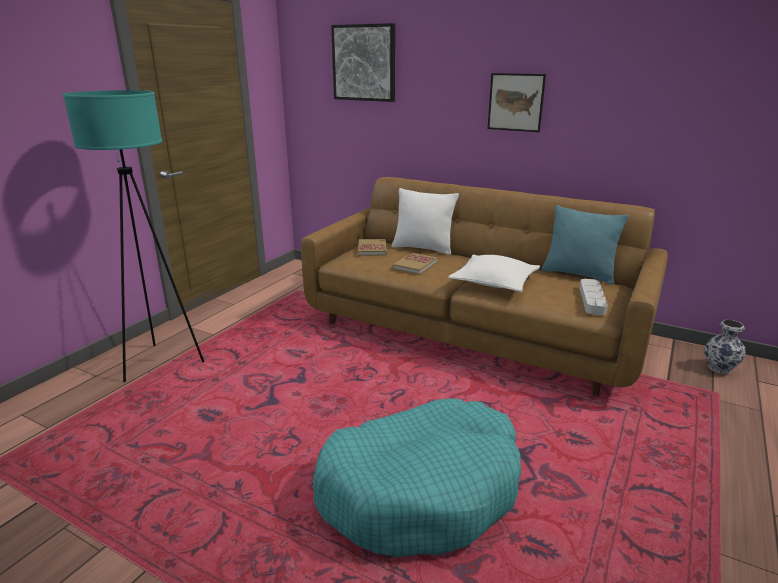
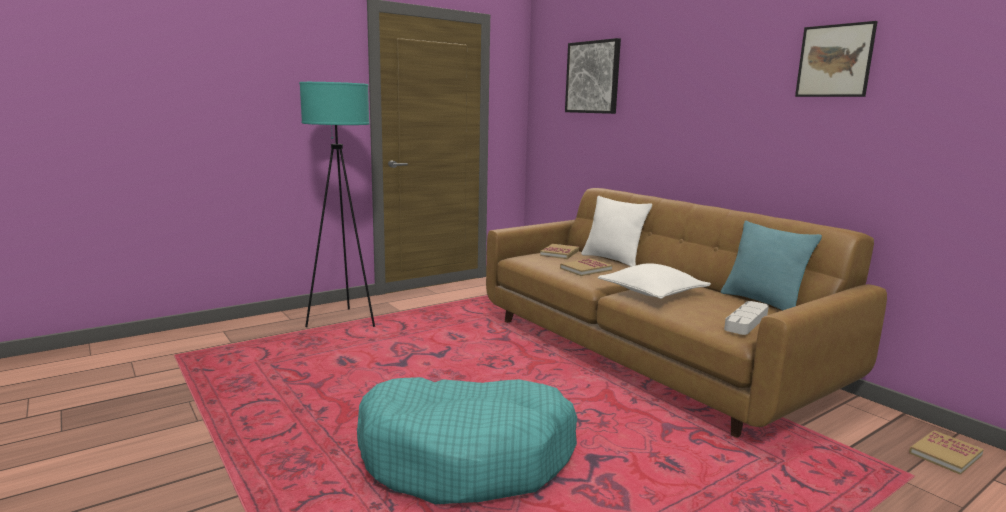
camera: 25 degrees right, 10 degrees down
picture [487,73,546,132] -> picture moved to [795,21,878,97]
vase [704,320,746,374] -> book [909,430,984,475]

